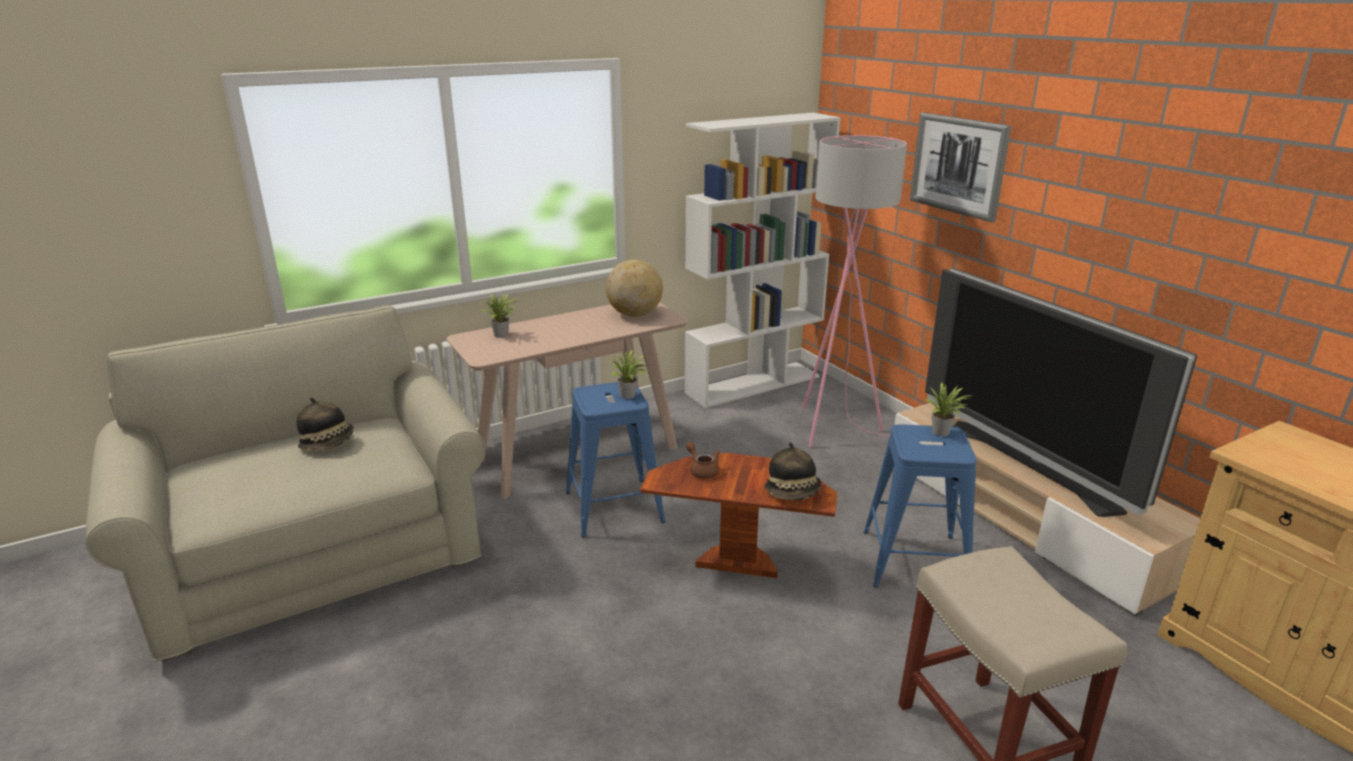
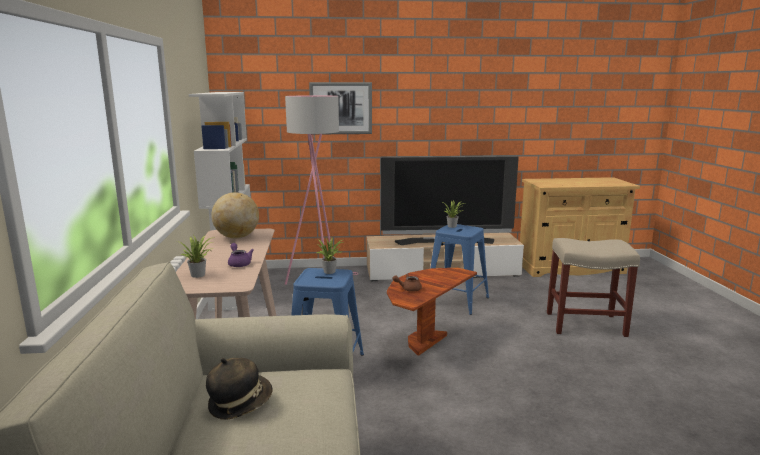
camera: 65 degrees left, 10 degrees down
hat [765,442,821,501] -> none
none -> purple teapot [228,243,254,267]

